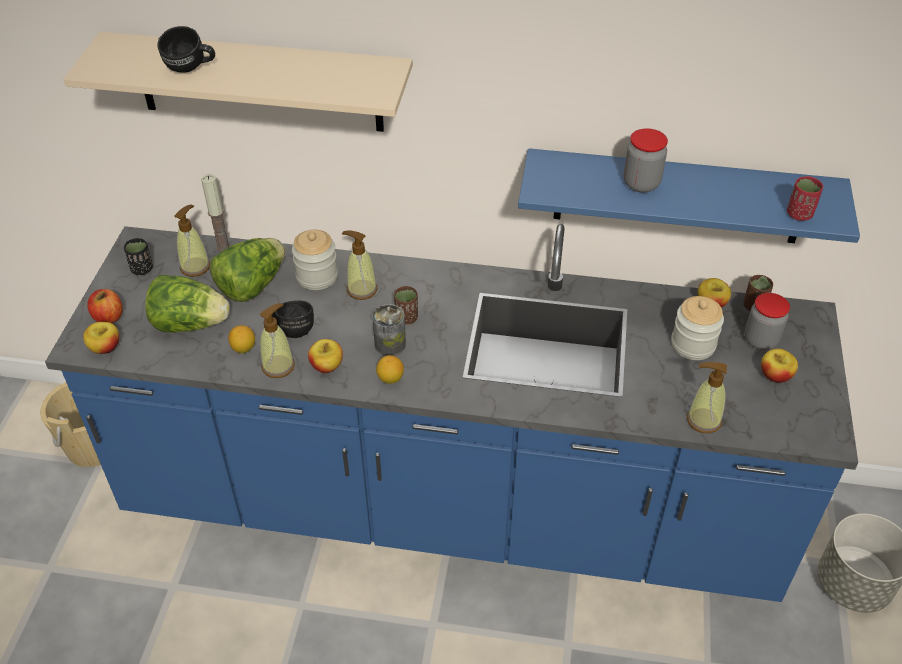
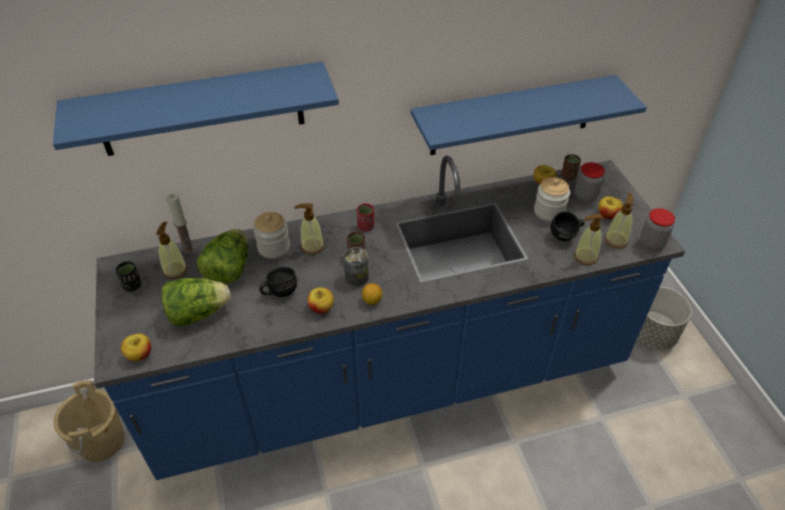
camera: 25 degrees left, 0 degrees up
beige shelf [63,32,413,132] -> blue shelf [53,61,339,156]
apple [87,289,123,323] -> none
black mug [157,26,215,73] -> black mug moved to [551,211,585,241]
lemon [228,325,255,353] -> none
soap dispenser [260,303,295,378] -> soap dispenser moved to [605,193,633,248]
jar [624,128,668,193] -> jar moved to [640,208,675,250]
red cup [787,176,823,221] -> red cup moved to [357,203,374,231]

